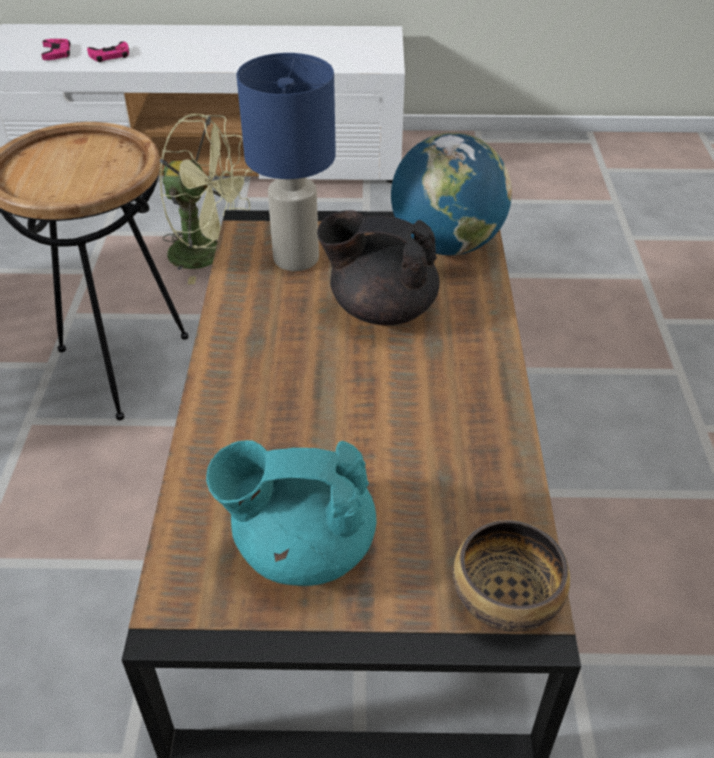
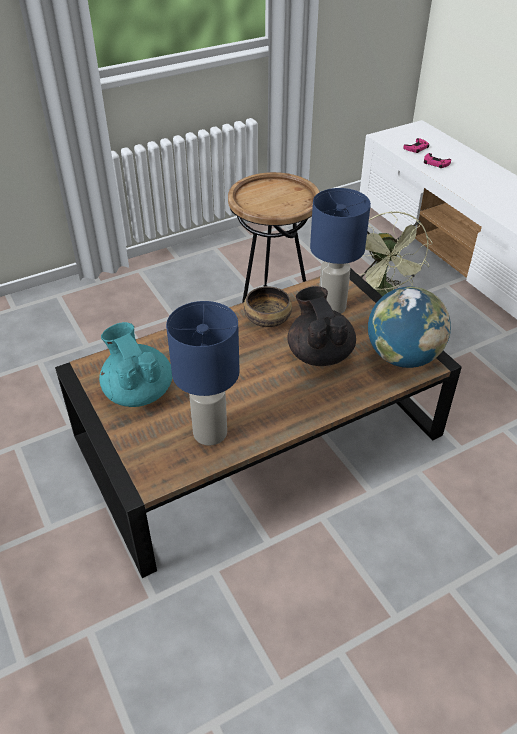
camera: 60 degrees right, 0 degrees up
bowl [453,520,570,632] -> bowl moved to [244,287,292,327]
none -> blue table lamp [166,301,240,446]

